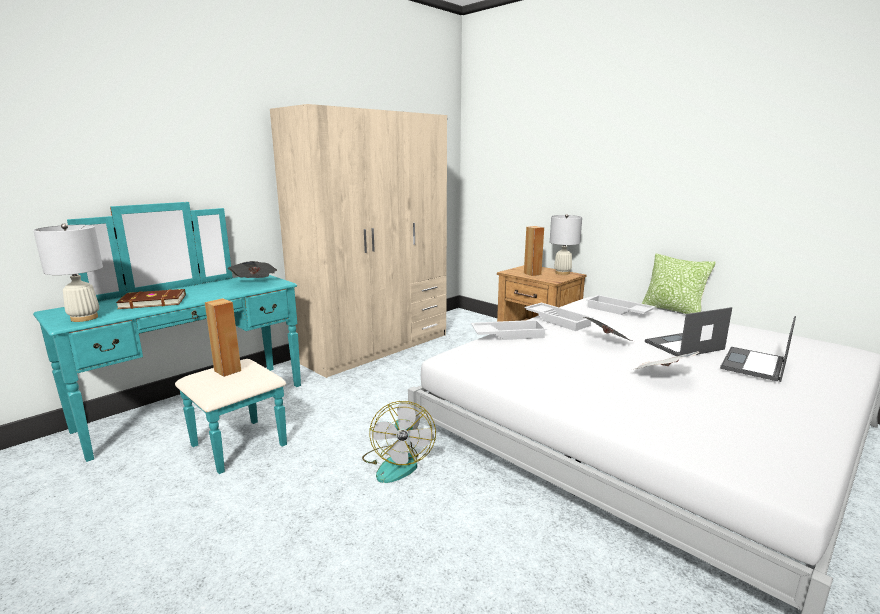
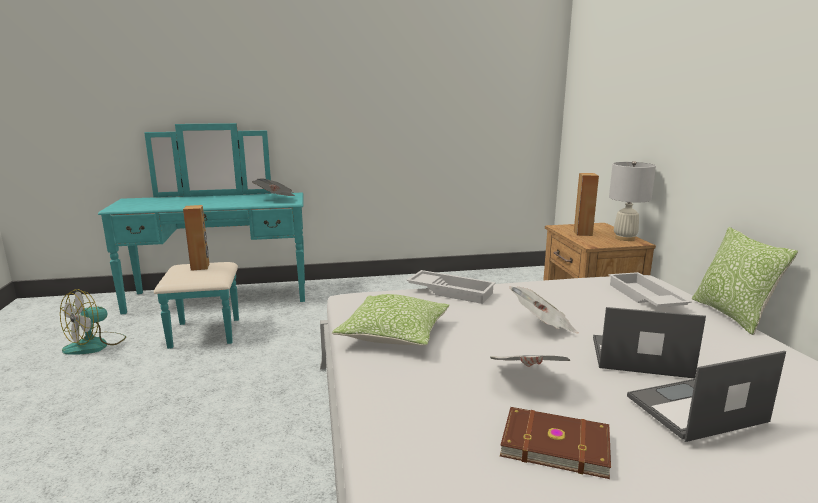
camera: 35 degrees right, 0 degrees up
white table lamp [33,224,103,322] -> none
brown book [116,289,186,309] -> brown book moved to [500,407,611,479]
beige wardrobe [270,104,447,378] -> none
fan [362,401,436,483] -> fan moved to [60,289,126,355]
white tray [524,302,594,331] -> none
none -> pillow [332,294,449,345]

